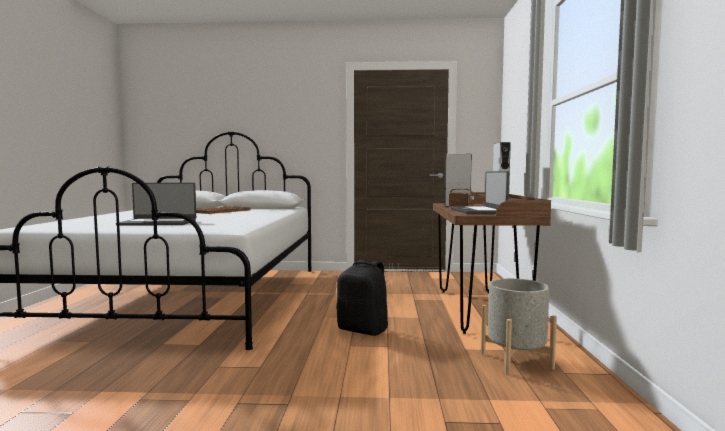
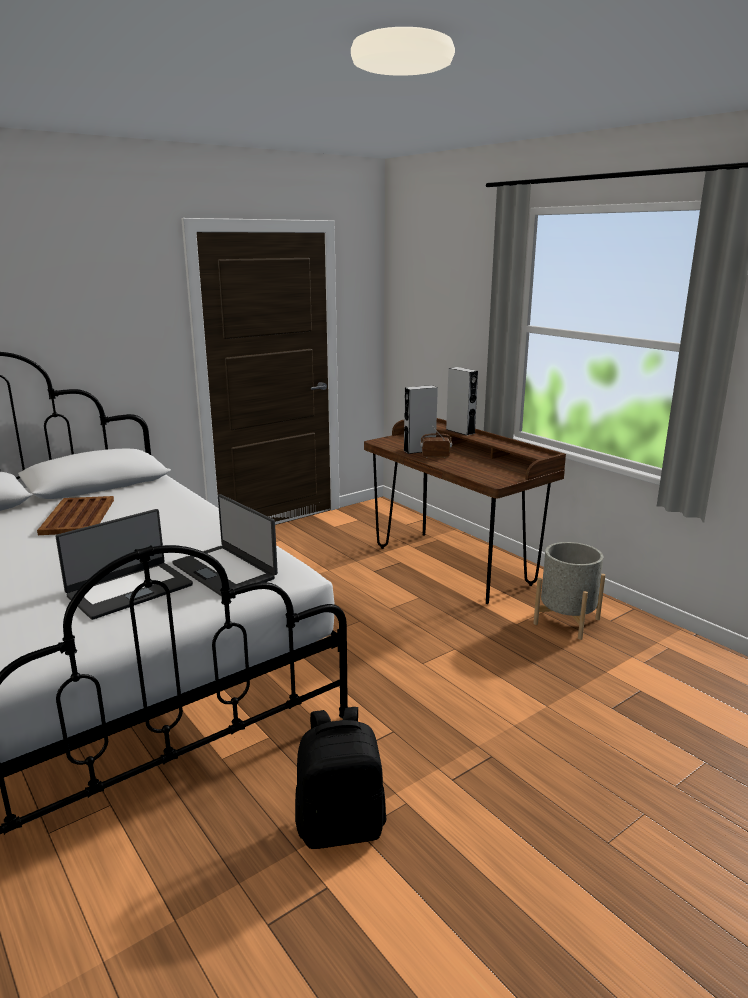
camera: 40 degrees left, 15 degrees up
black backpack [336,259,388,336] -> black backpack moved to [295,707,387,849]
laptop [451,171,509,214] -> laptop moved to [172,494,278,596]

